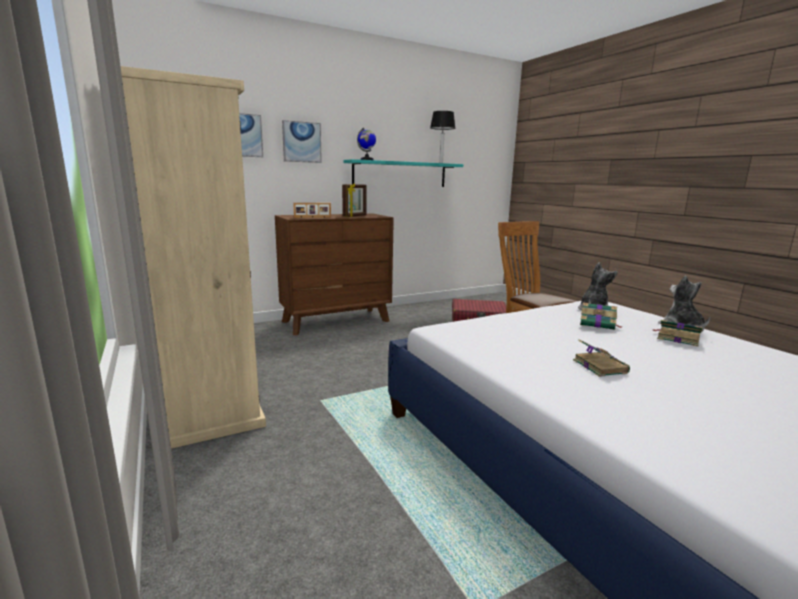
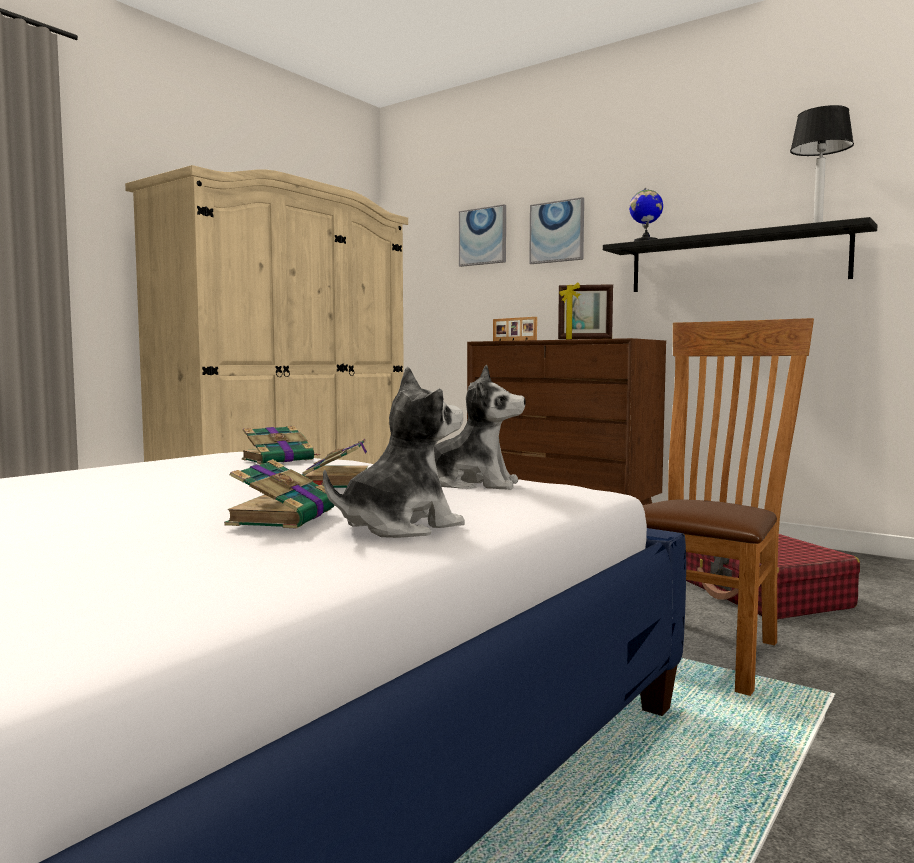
camera: 65 degrees right, 10 degrees down
turquoise shelf [343,159,463,187] -> black shelf [603,217,878,292]
book [573,340,630,377] -> book moved to [242,426,320,464]

